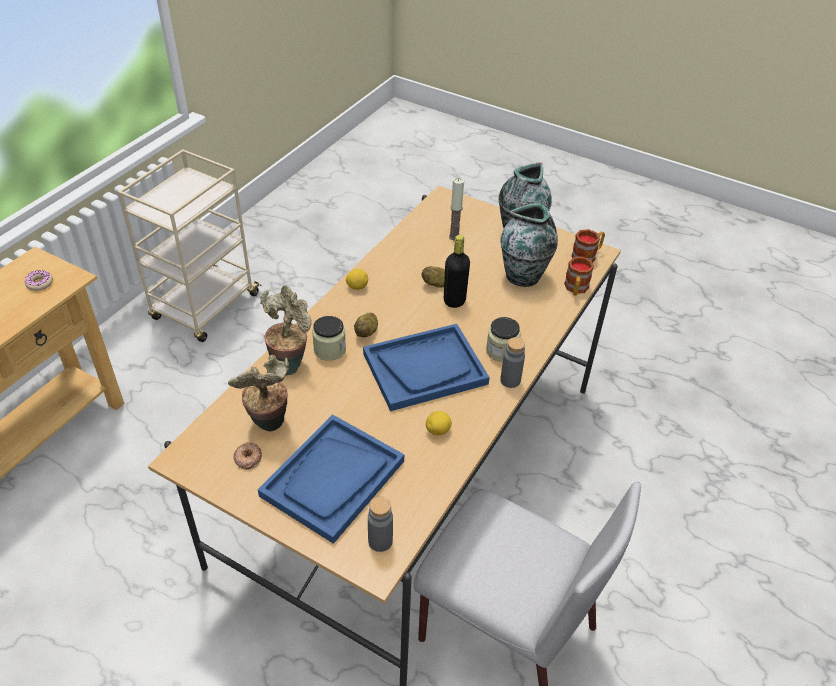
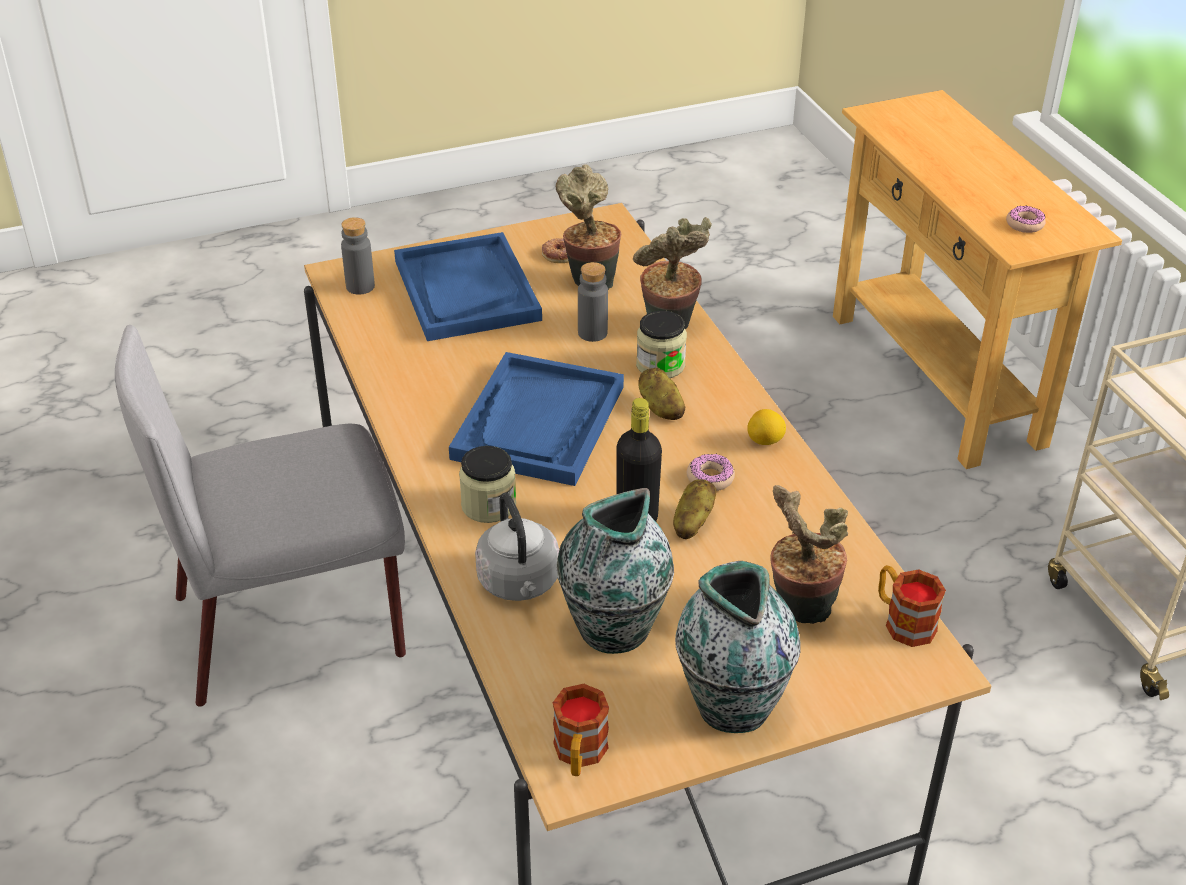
camera: 130 degrees right, 5 degrees down
lemon [426,411,452,435] -> none
candle [449,177,464,240] -> potted plant [770,485,848,624]
grey bottle [500,337,525,388] -> grey bottle moved to [578,262,608,342]
mug [564,257,594,296] -> mug moved to [878,565,946,647]
none -> grey kettle [475,493,559,601]
none -> donut [687,453,735,491]

